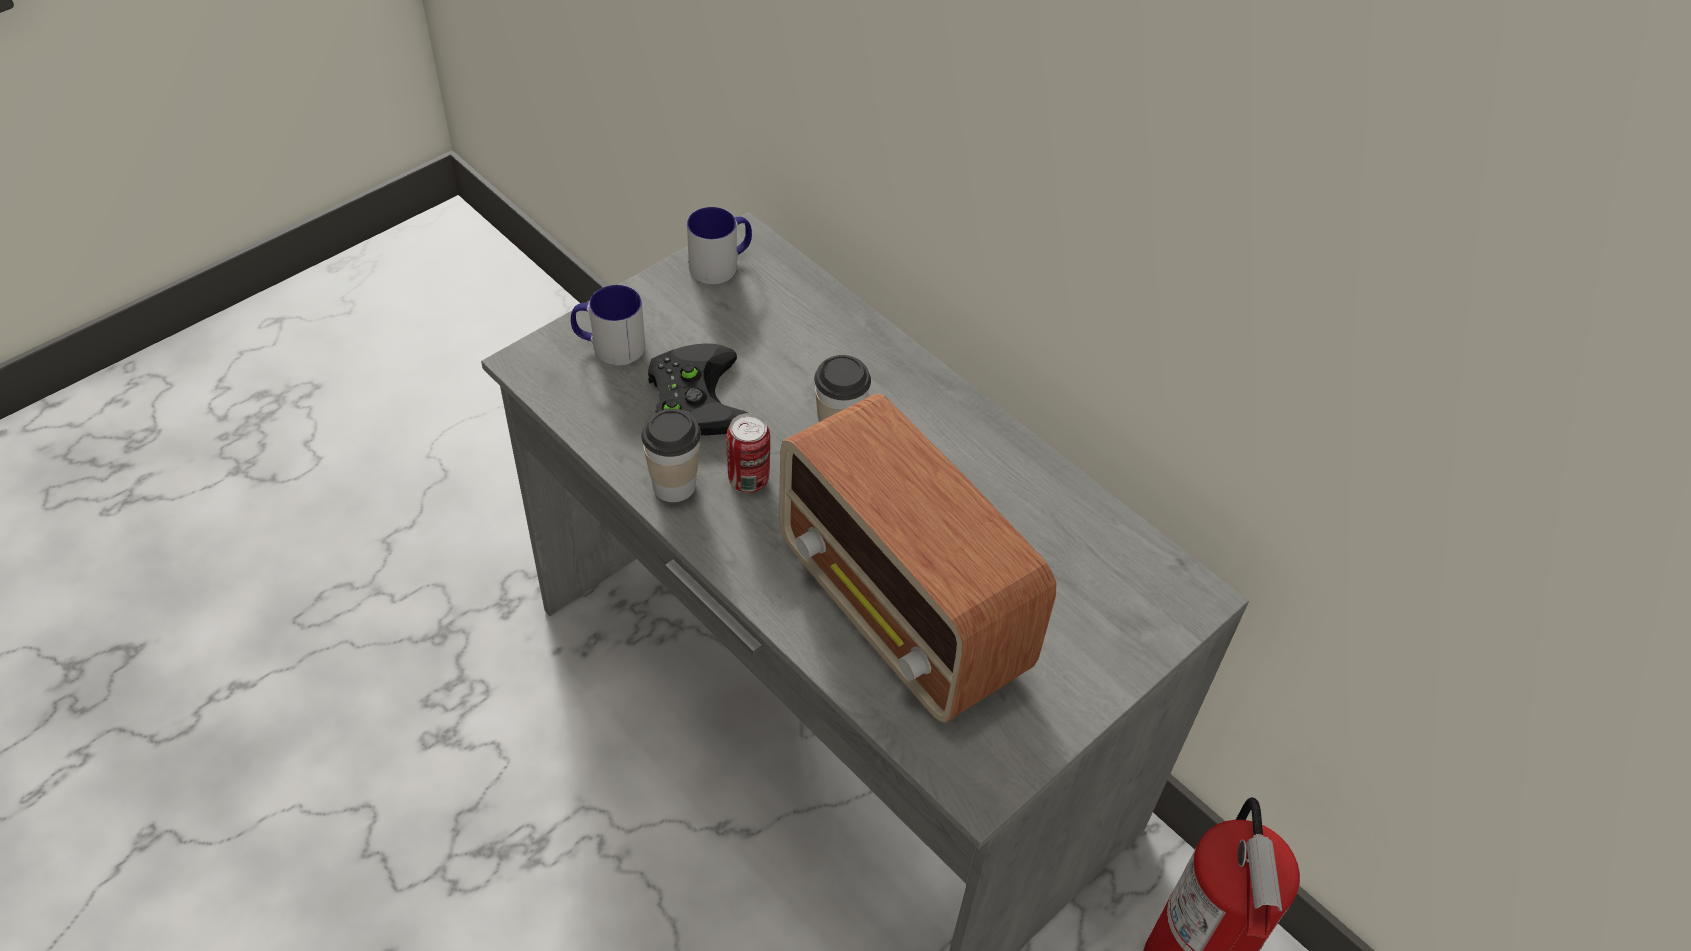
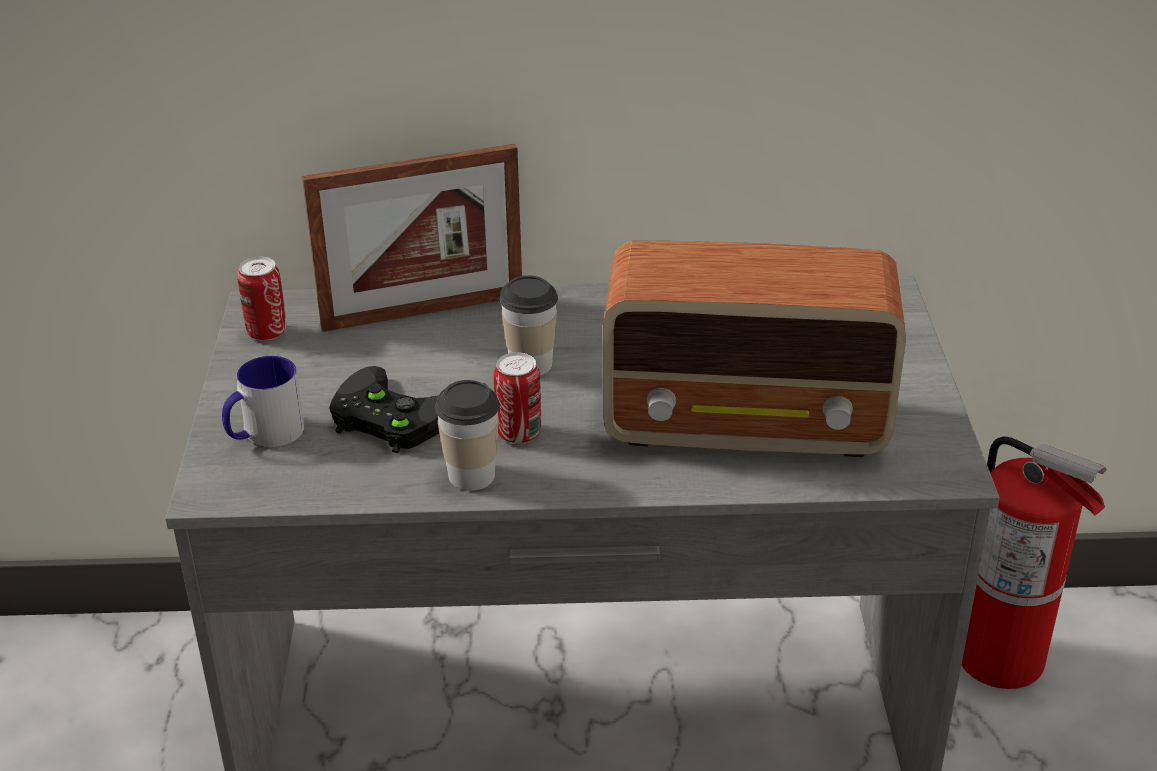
camera: 45 degrees left, 15 degrees down
mug [687,207,752,284] -> can [237,256,286,341]
none -> picture frame [302,144,522,332]

